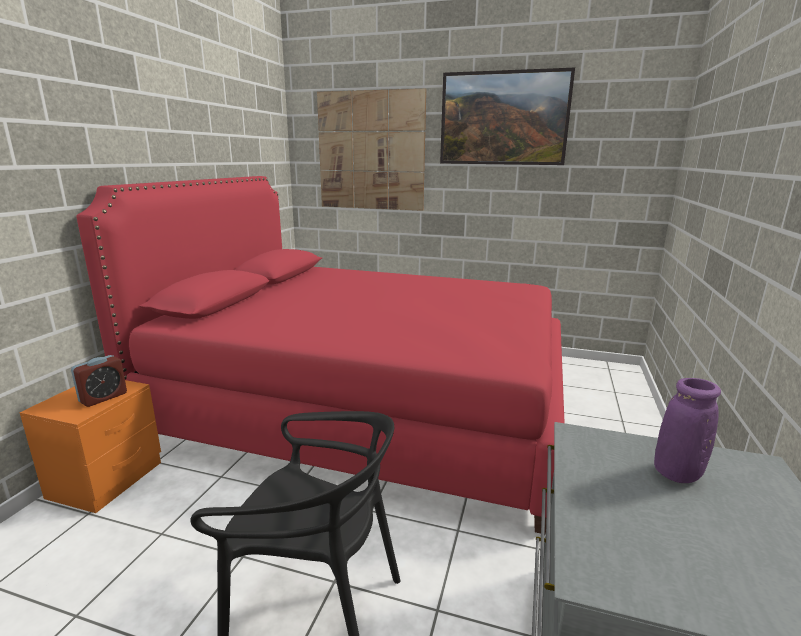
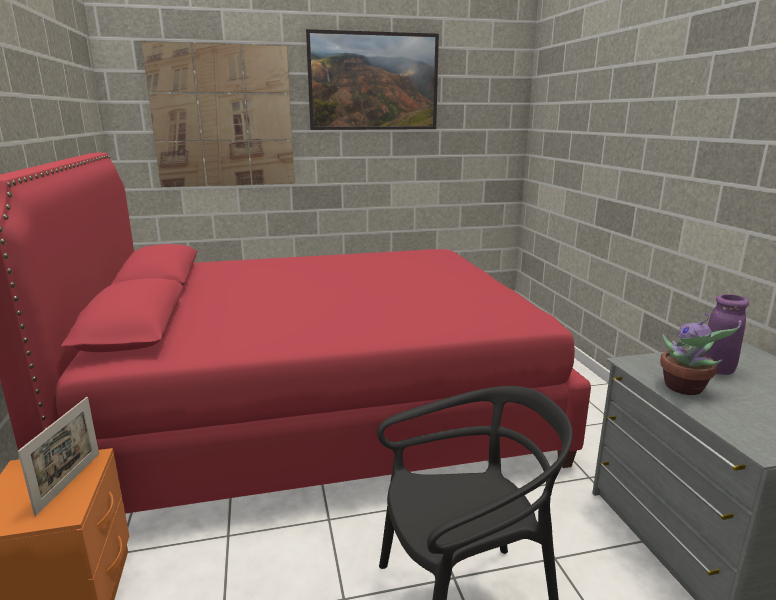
camera: 30 degrees left, 0 degrees up
alarm clock [71,355,127,407] -> picture frame [18,397,99,516]
none -> potted plant [660,313,742,395]

